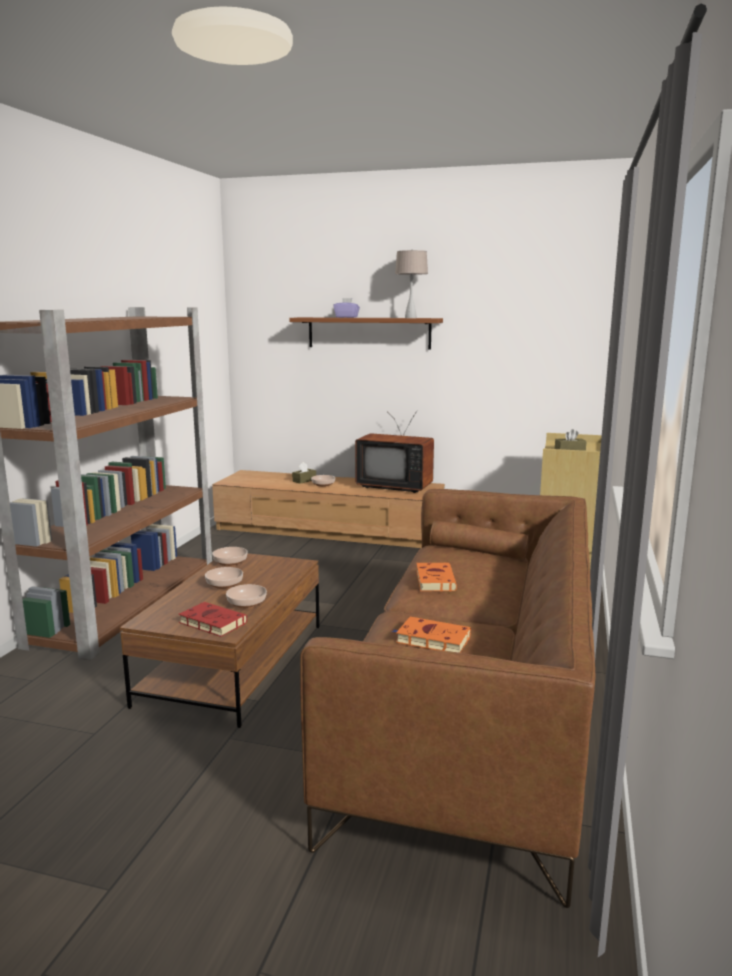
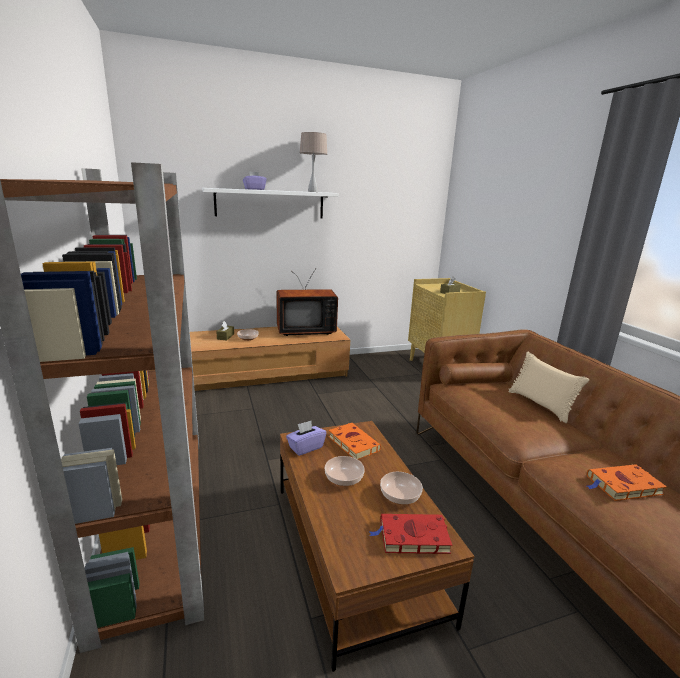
camera: 35 degrees left, 5 degrees up
bowl [212,547,248,566] -> purple tissue box [286,421,327,456]
brown shelf [289,317,443,350] -> white shelf [203,188,339,218]
orange book [416,563,457,592] -> orange book moved to [328,423,381,459]
none -> beige pillow [509,352,589,423]

